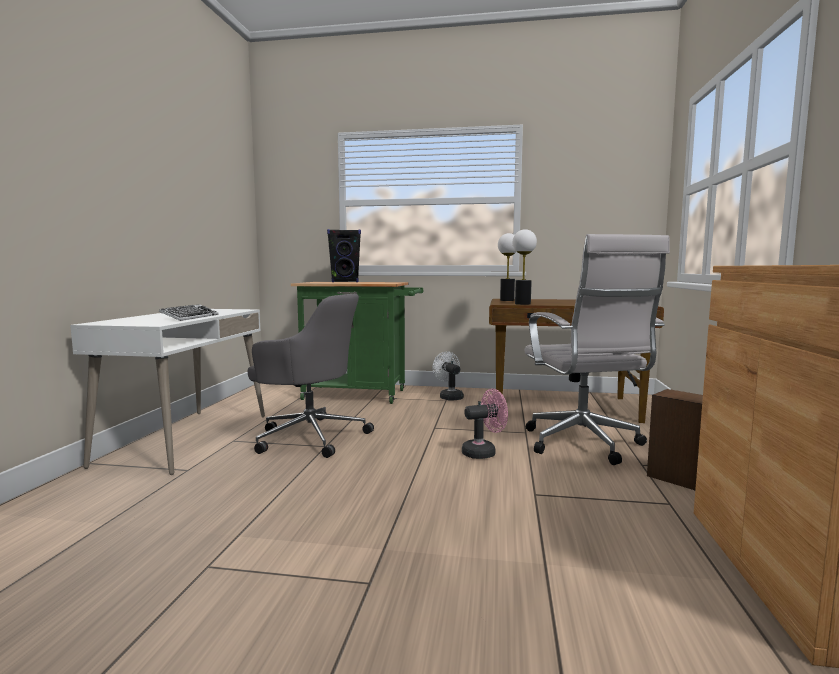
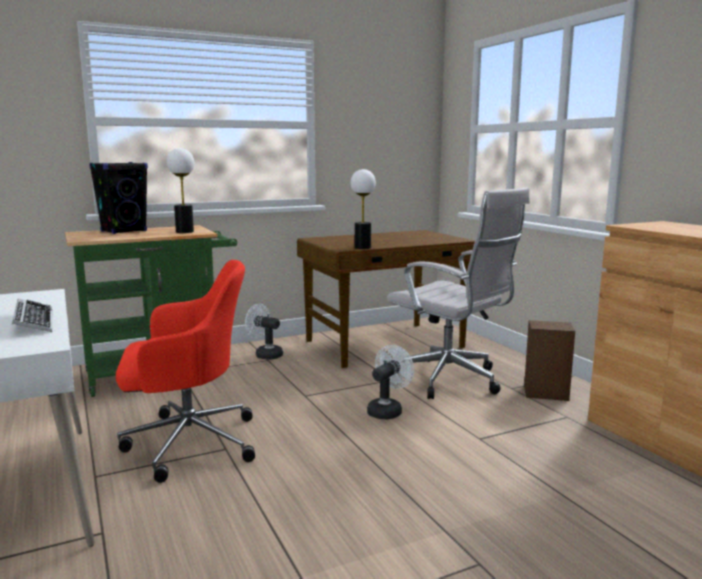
camera: 35 degrees left, 5 degrees up
grey office chair [248,294,374,458] -> red office chair [116,260,255,483]
pink fan [462,388,508,459] -> white fan [367,345,414,420]
table lamp [498,233,517,301] -> table lamp moved to [167,148,194,233]

